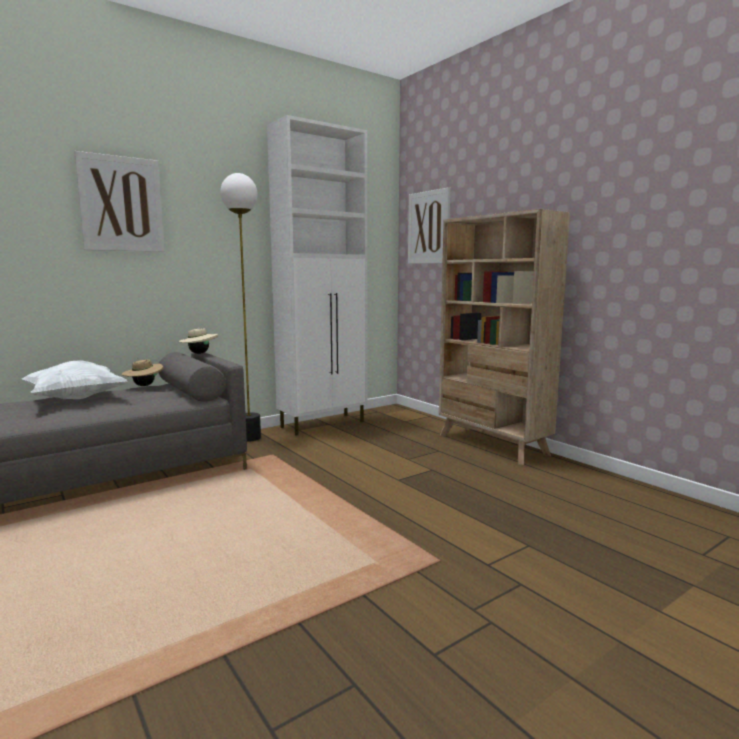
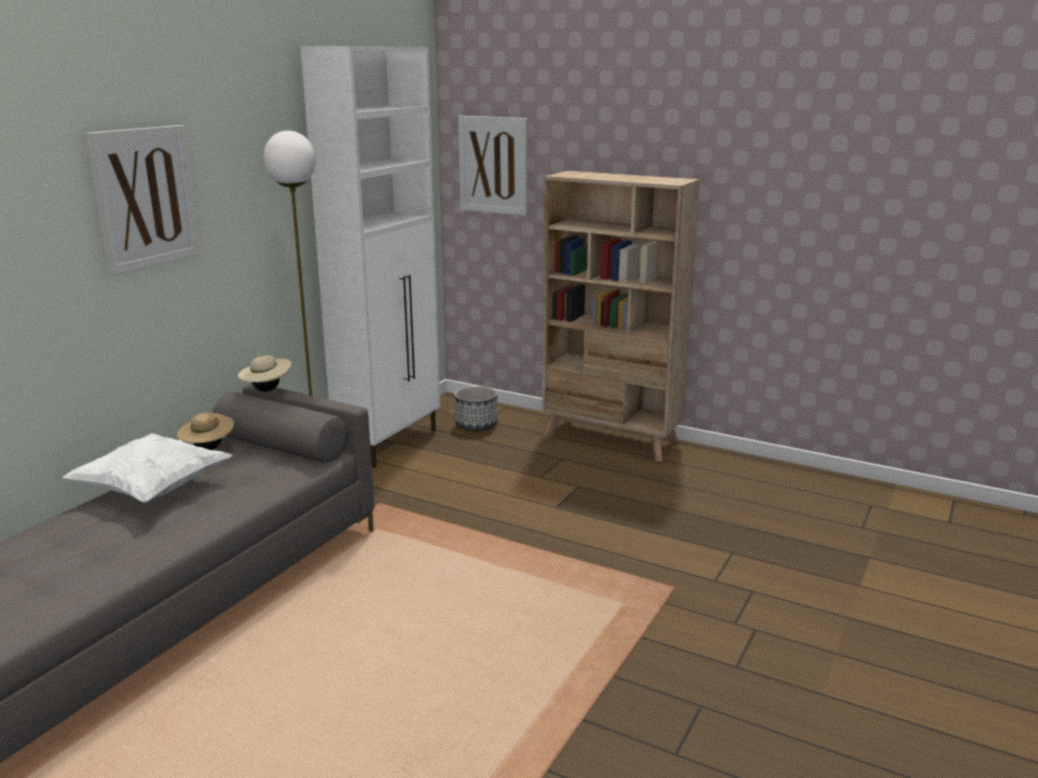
camera: 25 degrees left, 10 degrees up
none -> planter [454,386,497,431]

